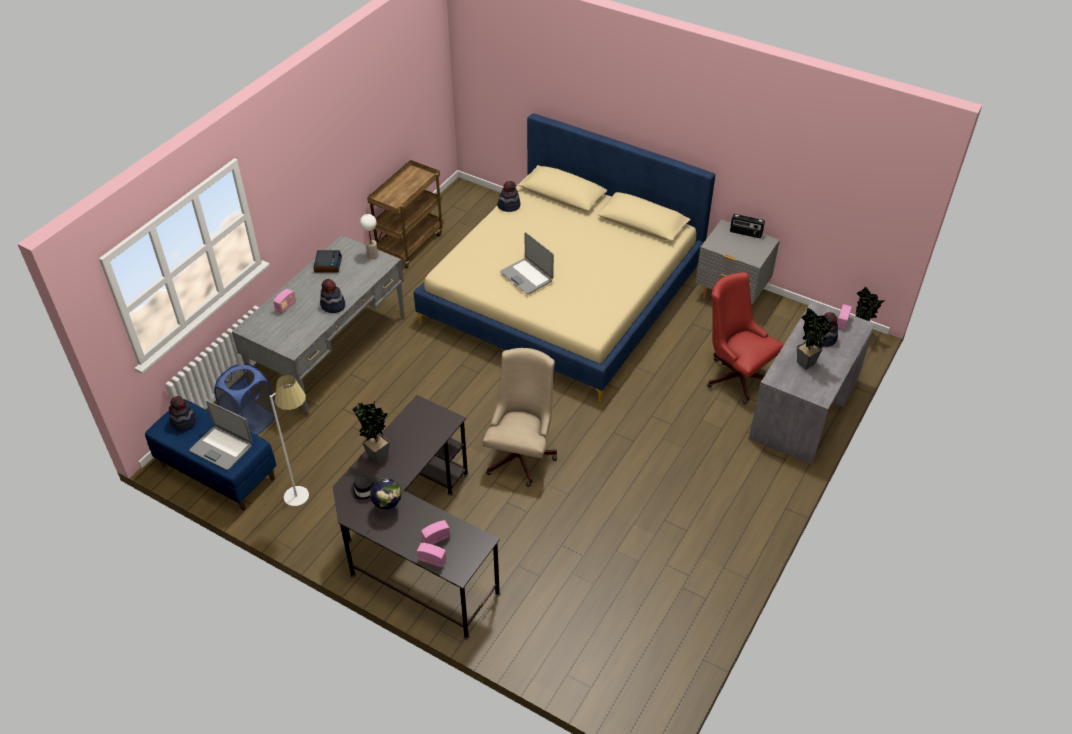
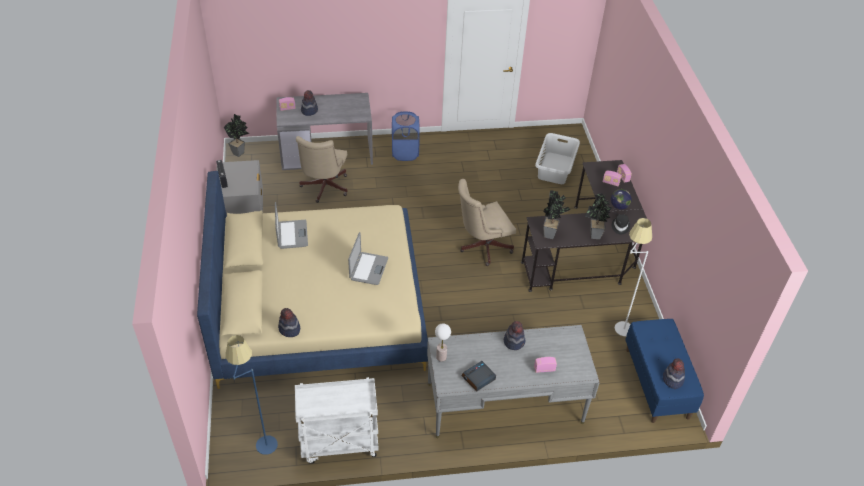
camera: 130 degrees left, 0 degrees up
laptop [190,401,253,470] -> laptop moved to [275,202,308,249]
blue laundry basket [214,363,276,435] -> blue laundry basket moved to [392,111,420,161]
brown cart [367,160,444,269] -> white cart [295,377,379,464]
red office chair [707,272,784,404] -> beige office chair [296,136,347,203]
potted plant [797,308,834,370] -> potted plant moved to [543,190,570,239]
none -> blue floor lamp [225,335,278,455]
none -> grey laundry basket [535,133,580,184]

